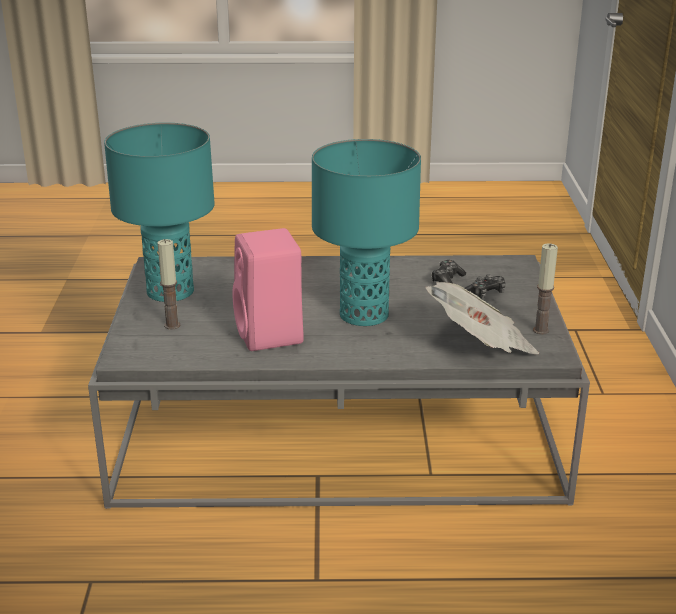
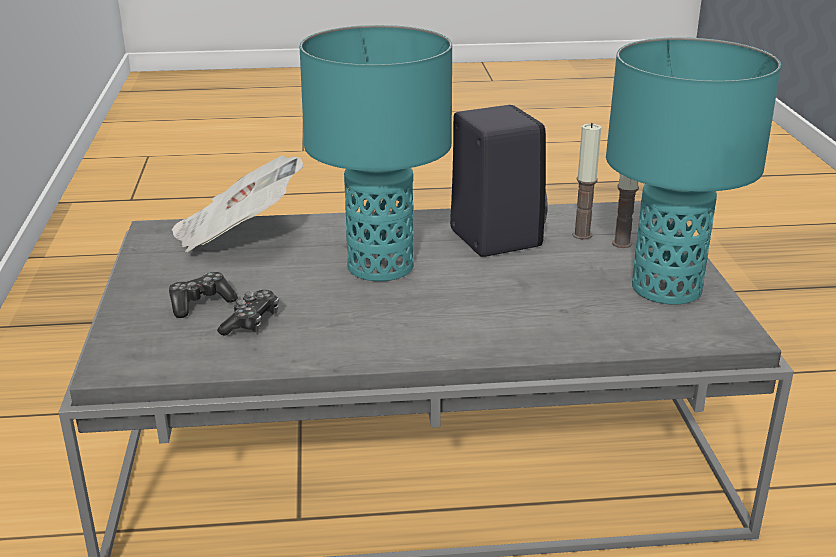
camera: 175 degrees right, 0 degrees up
pink speaker [232,228,304,351] -> black speaker [450,105,548,257]
candle [533,243,558,335] -> candle moved to [572,123,601,239]

